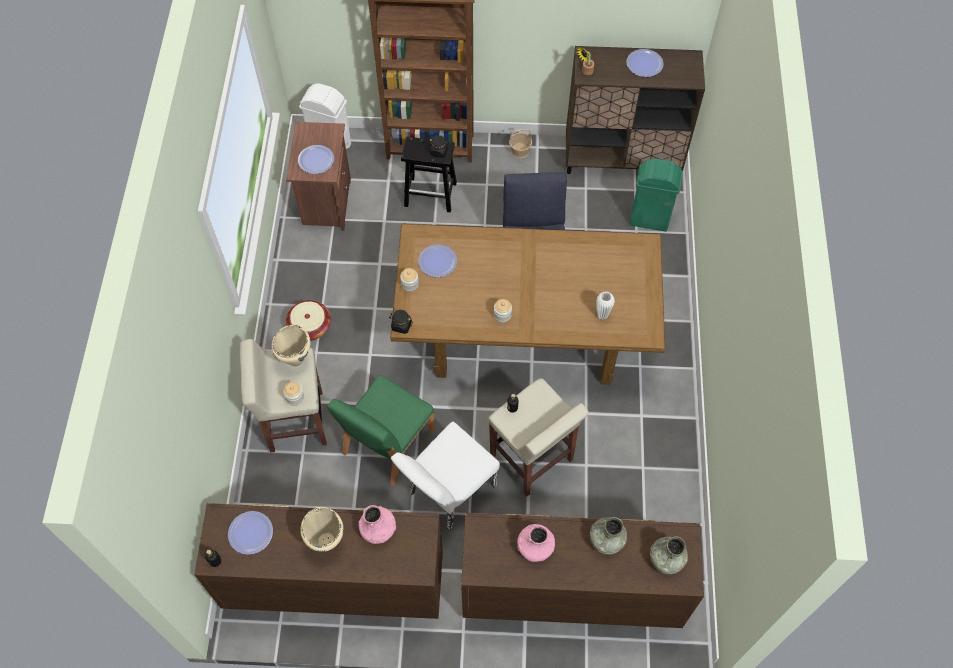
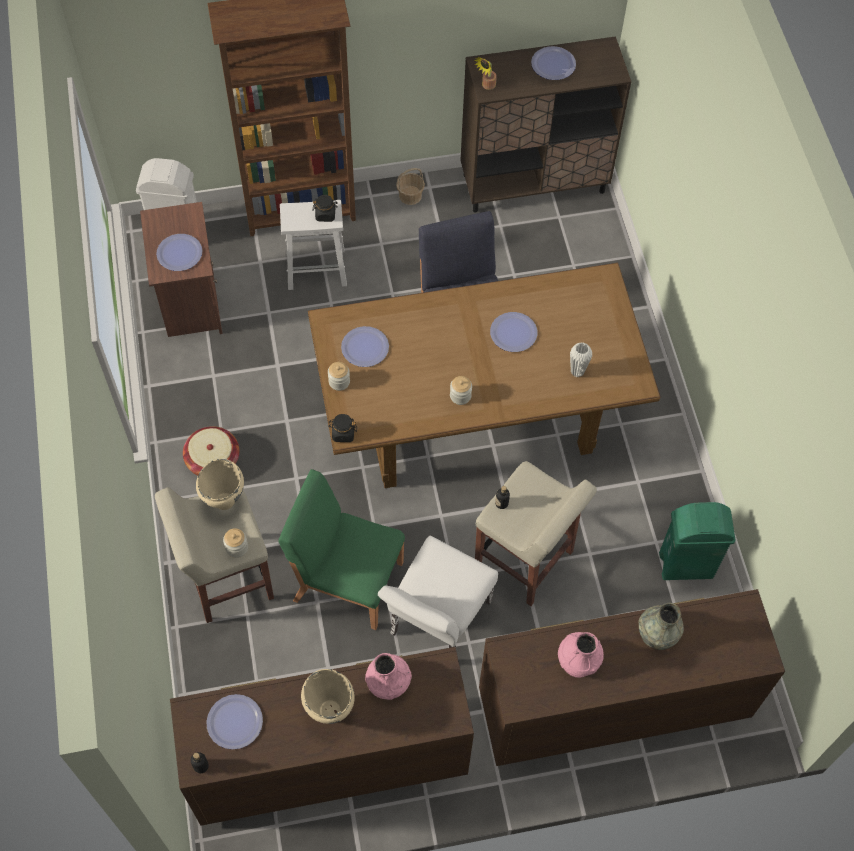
camera: 15 degrees left, 0 degrees up
green chair [327,375,435,487] -> green chair turned 90 degrees clockwise [279,469,405,630]
black stool [401,137,457,213] -> white stool [280,200,347,290]
green trash can [630,159,683,231] -> green trash can moved to [659,502,736,580]
grey vase [650,536,688,575] -> none
none -> plate [490,312,538,352]

